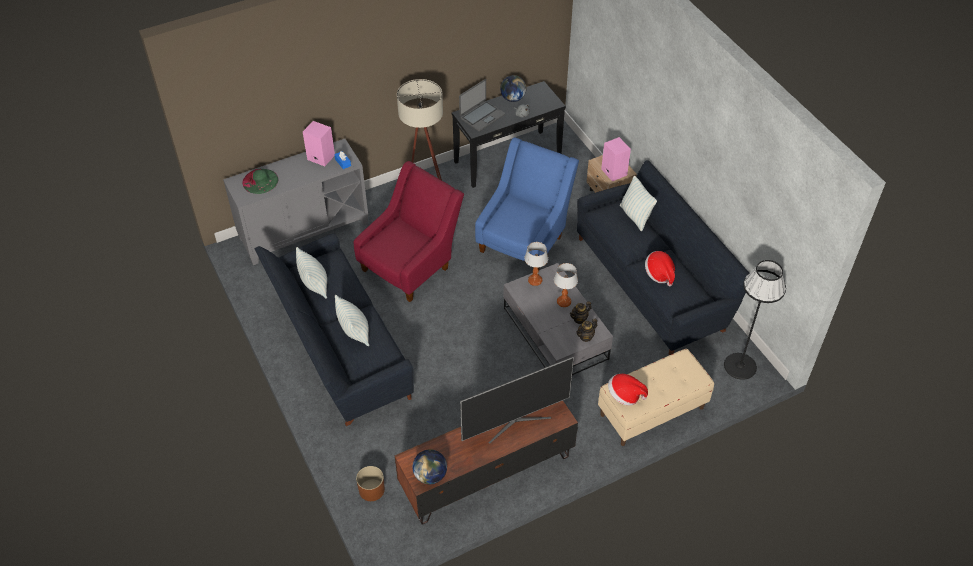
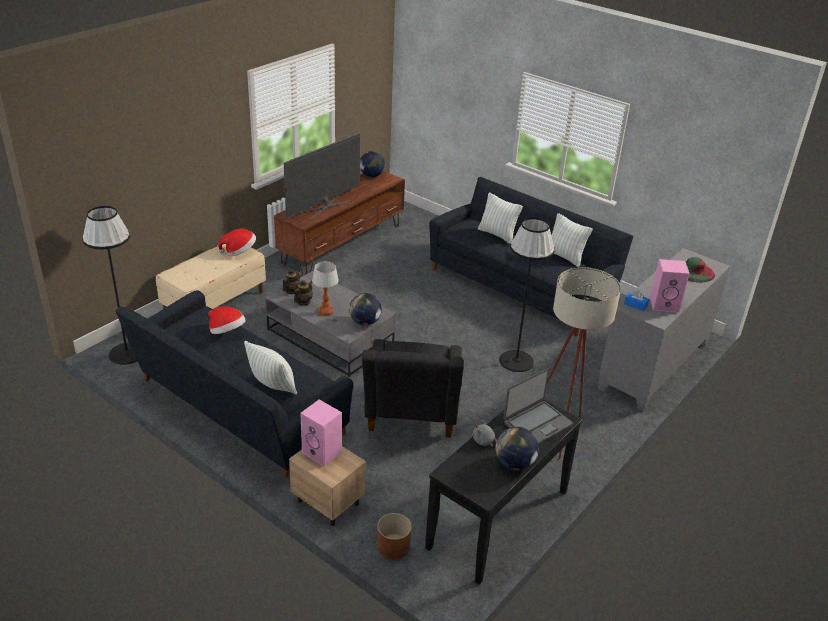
camera: 155 degrees right, 15 degrees down
red armchair [354,161,464,302] -> black floor lamp [499,218,555,372]
brown planter [356,466,385,501] -> brown planter moved to [377,513,412,560]
laptop [459,79,505,132] -> laptop turned 150 degrees counterclockwise [503,368,573,444]
blue armchair [475,138,579,270] -> black armchair [362,339,464,437]
table lamp [524,242,548,286] -> globe [349,293,382,326]

